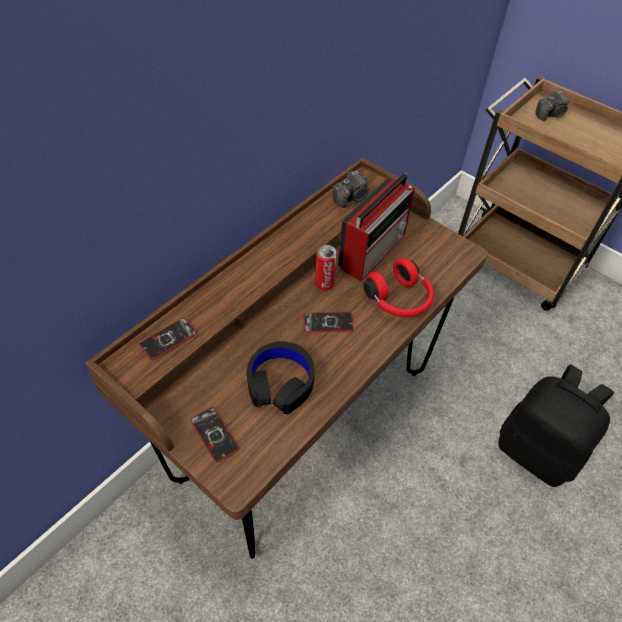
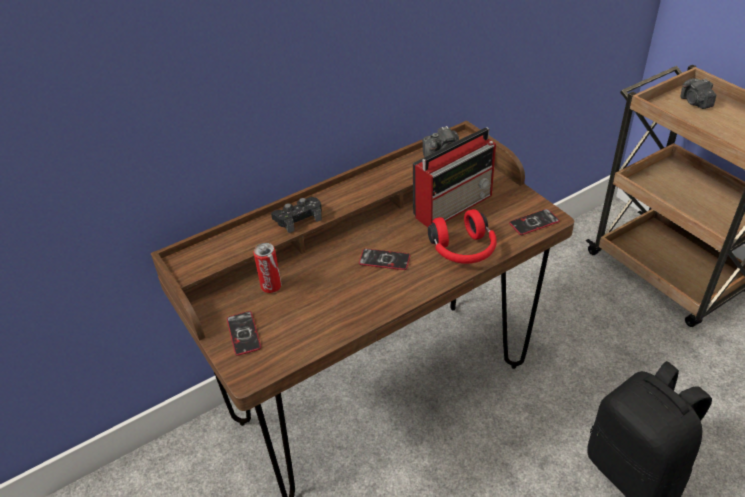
camera: 20 degrees right, 10 degrees down
phone [139,318,197,360] -> phone moved to [509,209,560,235]
black headphones [246,341,315,414] -> none
can [315,245,337,290] -> can moved to [253,243,282,293]
camera [535,91,569,121] -> camera turned 75 degrees clockwise [680,78,716,109]
none -> black game controller [271,197,322,233]

